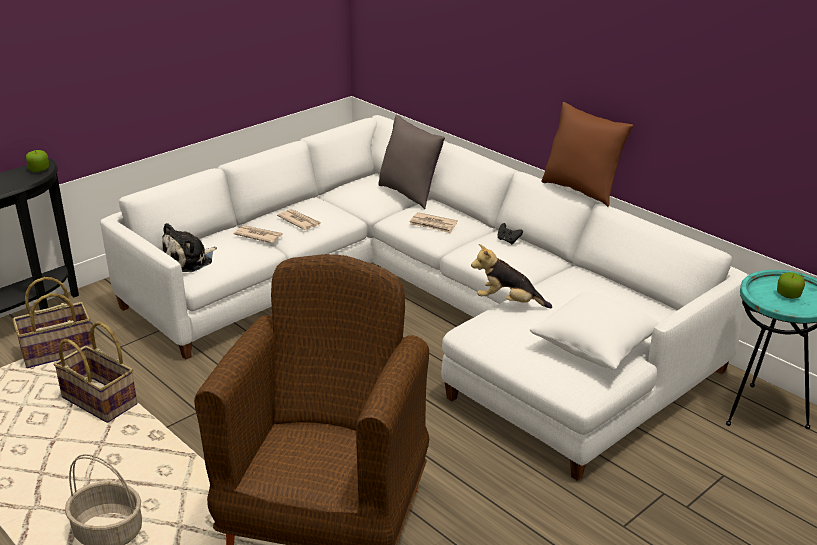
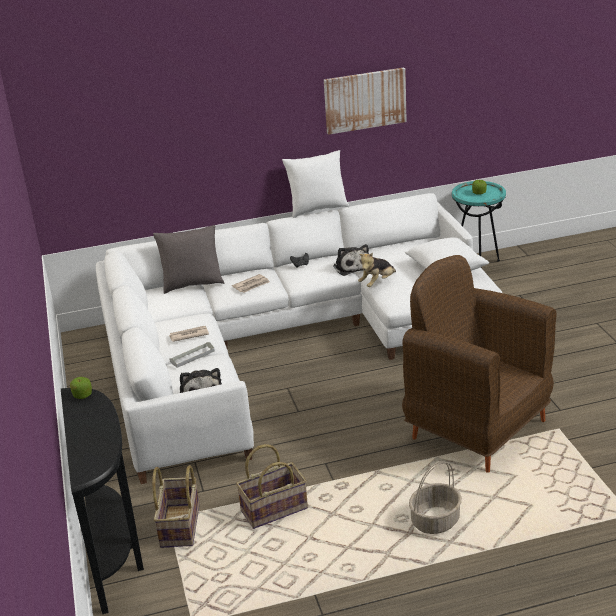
camera: 60 degrees left, 0 degrees up
newspaper [233,225,283,243] -> grey tray [169,342,215,368]
brown pillow [541,102,633,207] -> white pillow [282,150,349,218]
none -> picture [324,67,407,135]
none -> plush toy [333,244,369,276]

